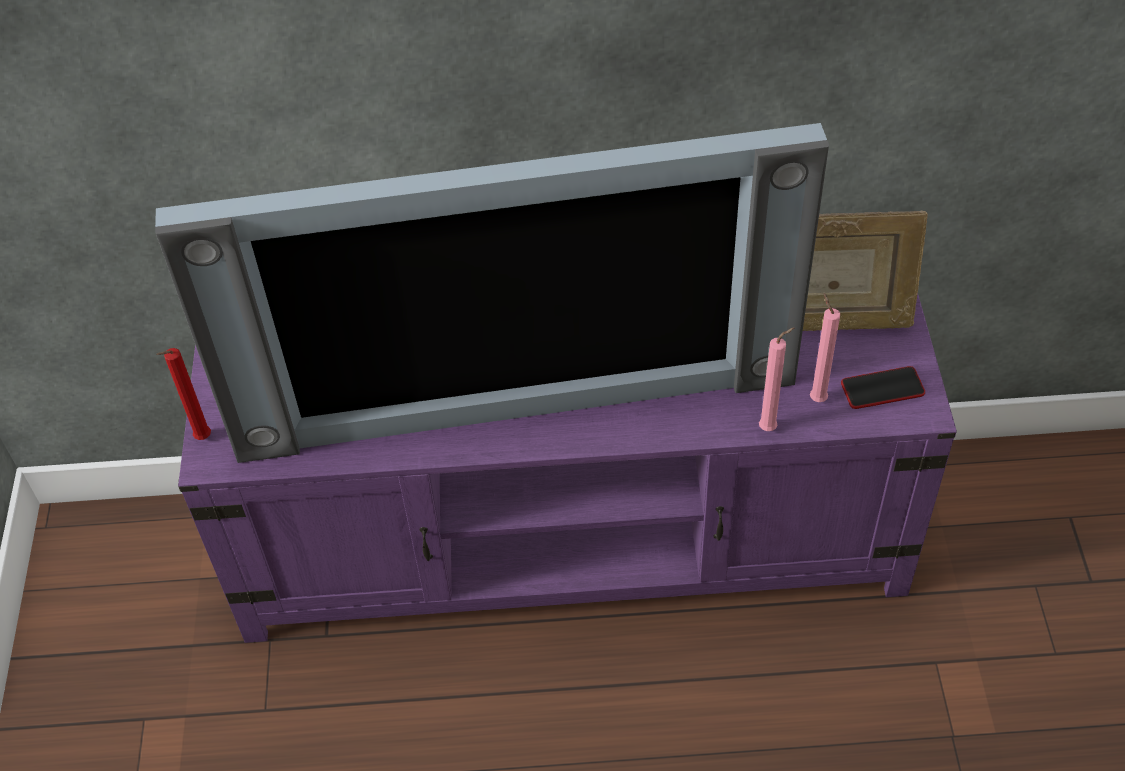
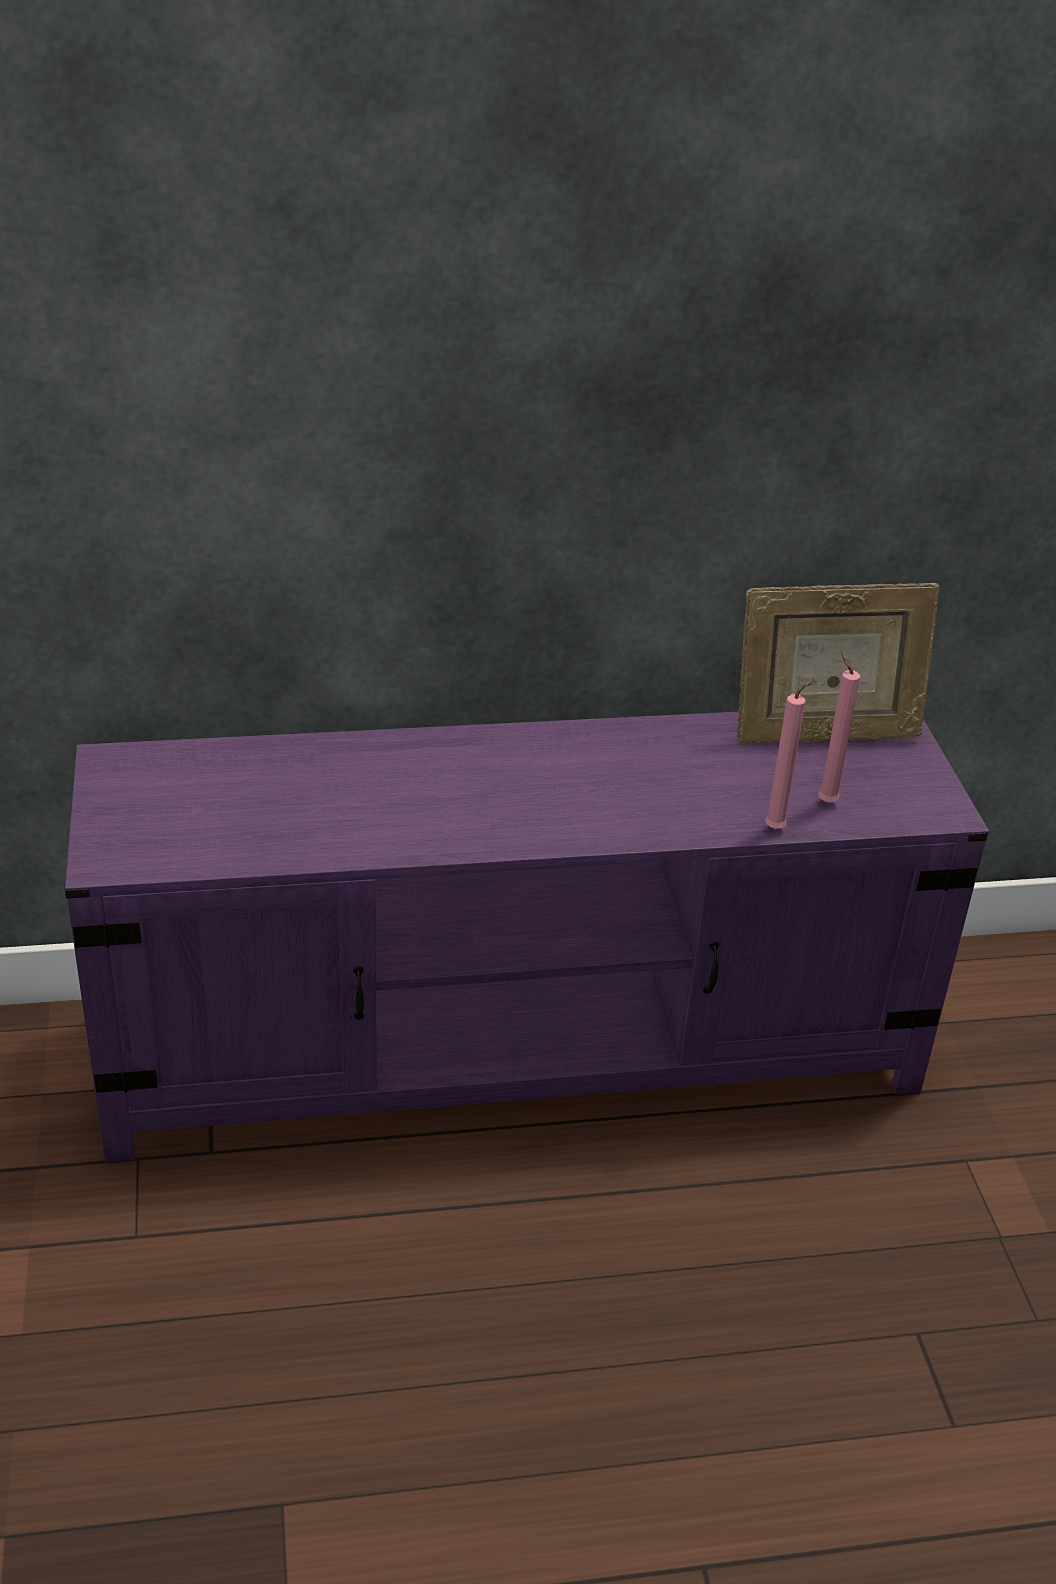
camera: 10 degrees left, 15 degrees down
television [155,123,829,463] -> none
red candle [156,348,211,440] -> none
phone [841,366,925,409] -> none

